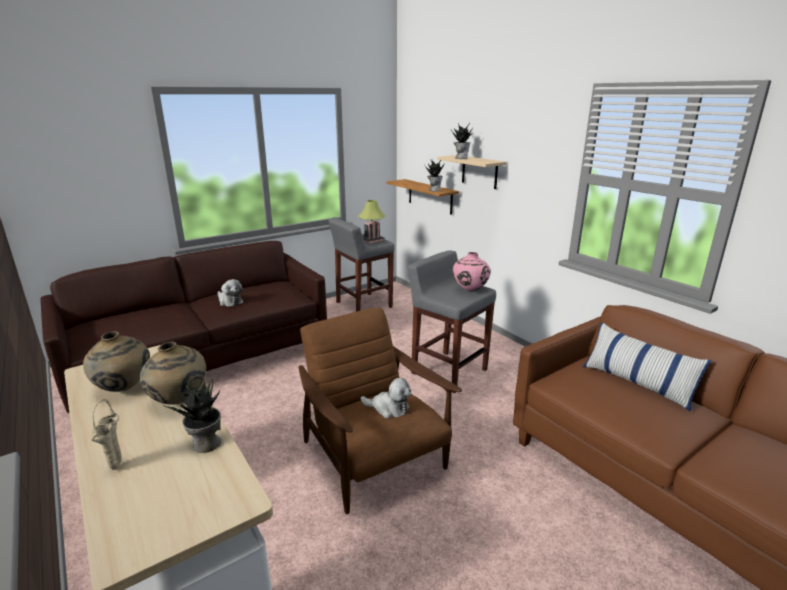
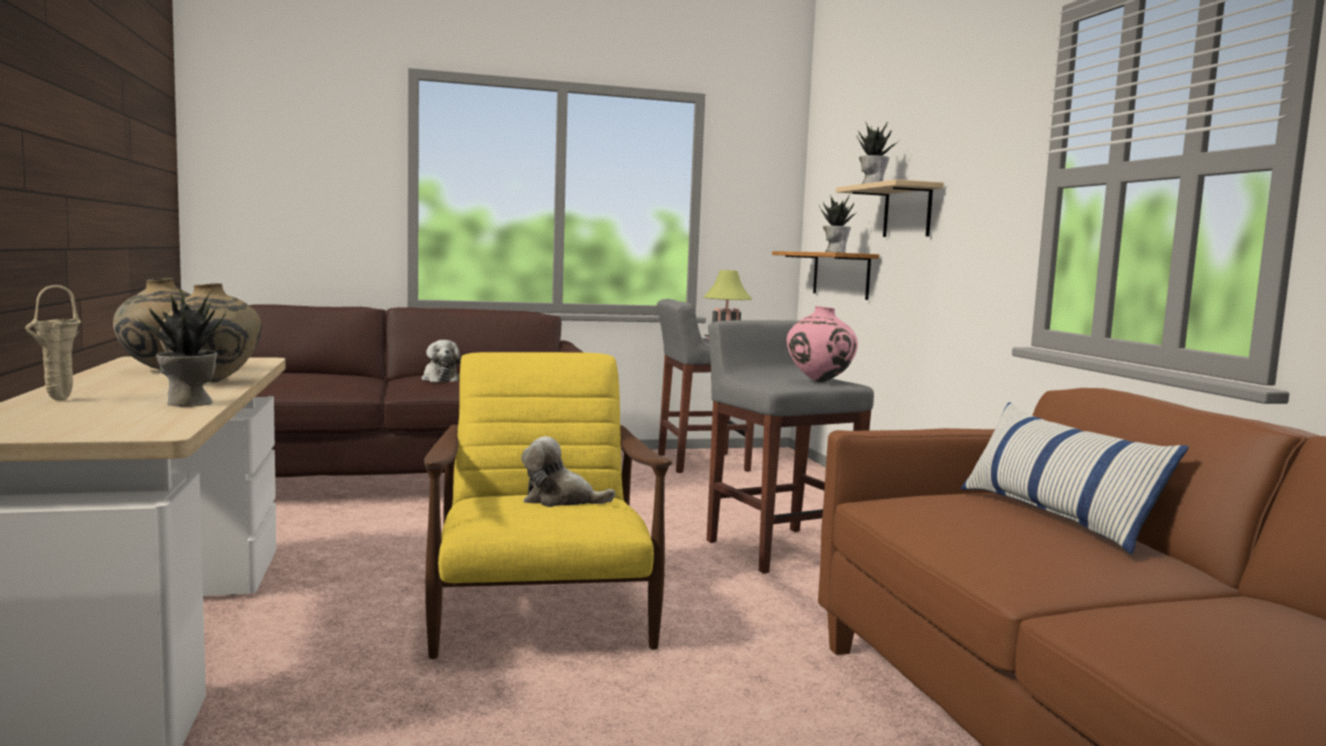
camera: 20 degrees right, 15 degrees down
brown armchair [299,308,462,514] -> yellow armchair [424,352,672,659]
plush toy [361,378,411,419] -> plush toy turned 150 degrees clockwise [521,436,615,507]

